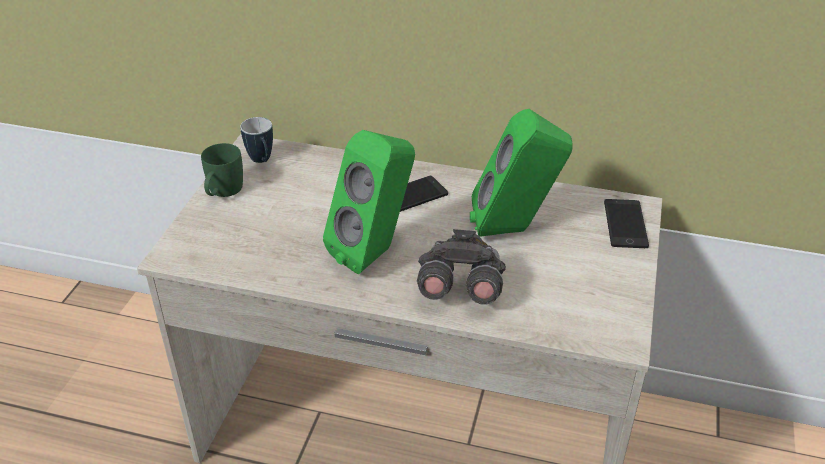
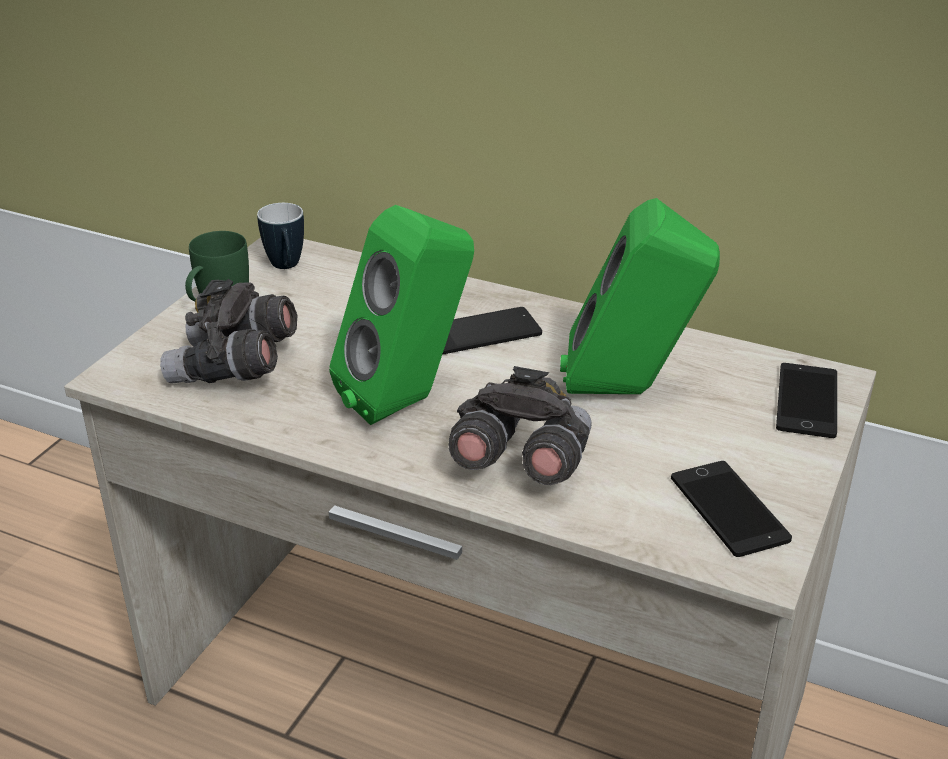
camera: 10 degrees right, 5 degrees down
none -> grey binoculars [160,279,297,384]
none -> phone [671,461,792,557]

